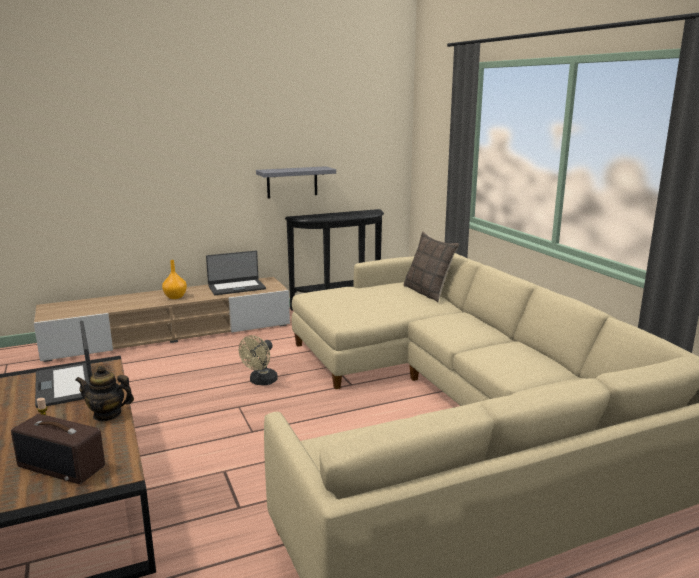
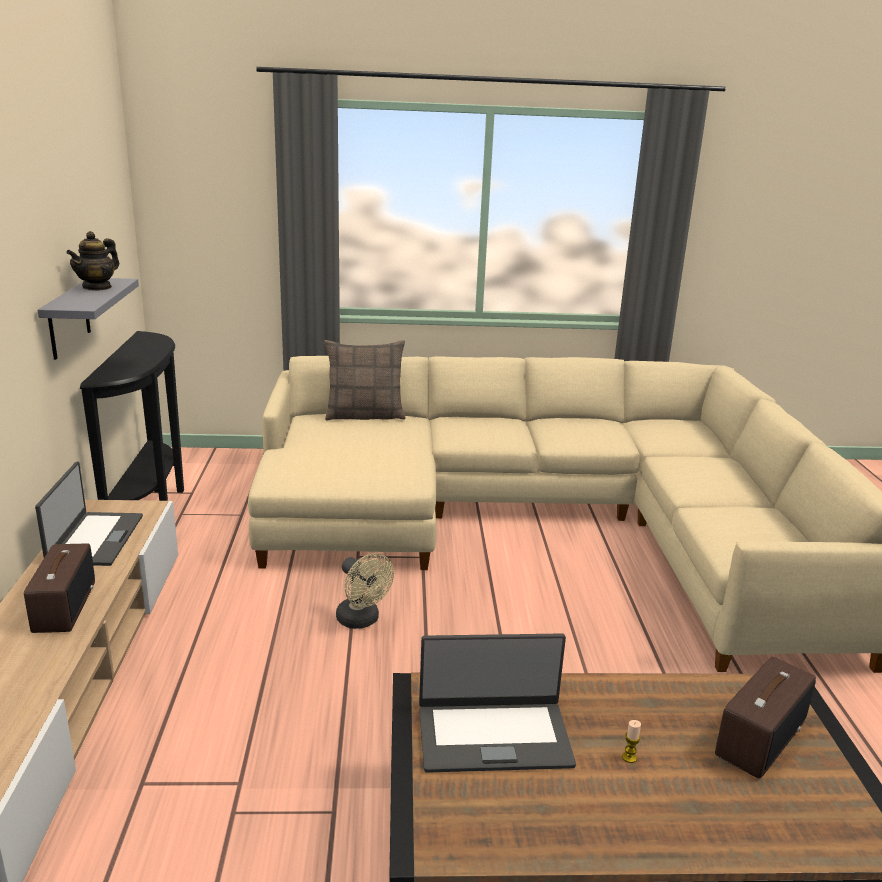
camera: 70 degrees left, 5 degrees up
teapot [75,366,134,421] -> teapot moved to [66,231,119,291]
orange vase [162,260,187,299] -> radio [24,544,95,633]

